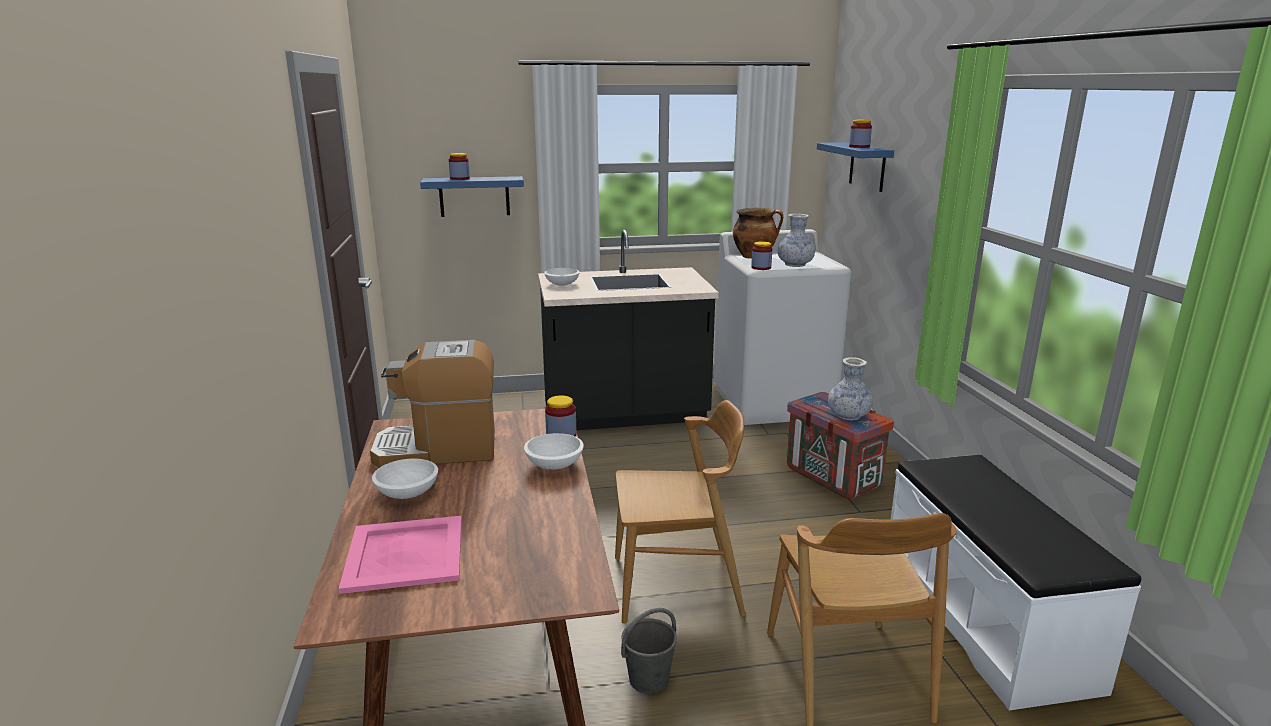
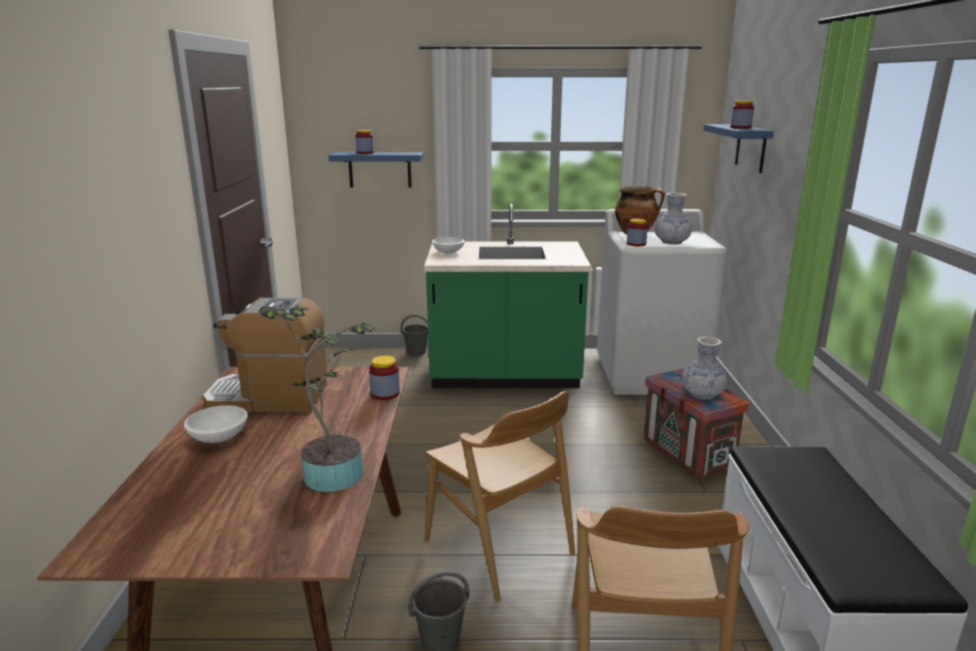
camera: 10 degrees right, 0 degrees up
pink tray [339,516,462,594] -> none
white bowl [524,433,584,470] -> none
black counter [538,230,719,430] -> green counter [424,204,591,388]
brown chair [615,400,745,624] -> brown chair turned 45 degrees clockwise [425,391,575,602]
none -> potted plant [259,304,376,492]
none -> grey bucket [400,315,428,356]

